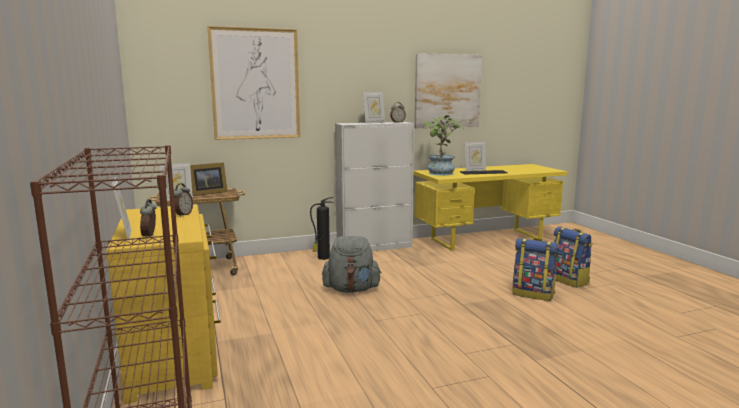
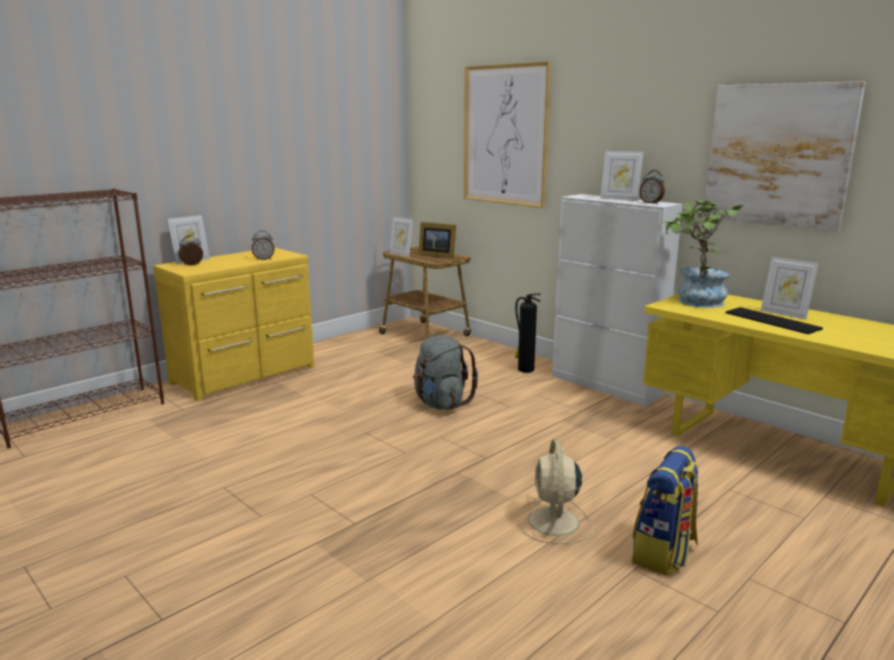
camera: 65 degrees right, 5 degrees up
backpack [513,238,558,301] -> beige fan [517,440,594,544]

